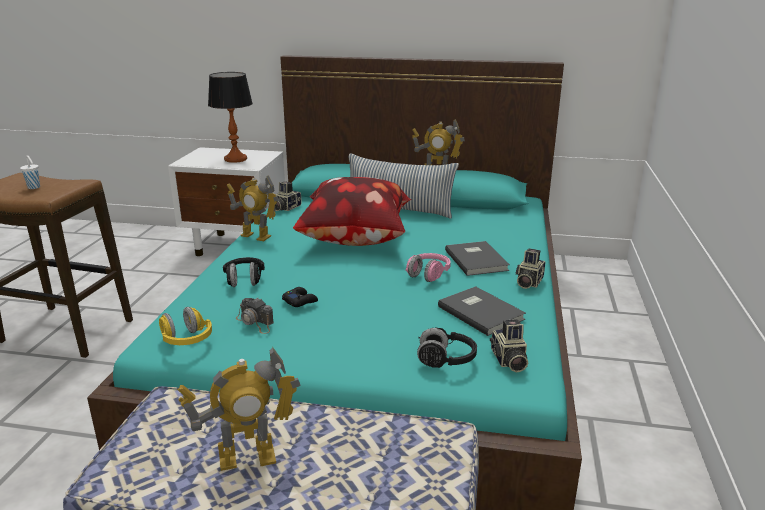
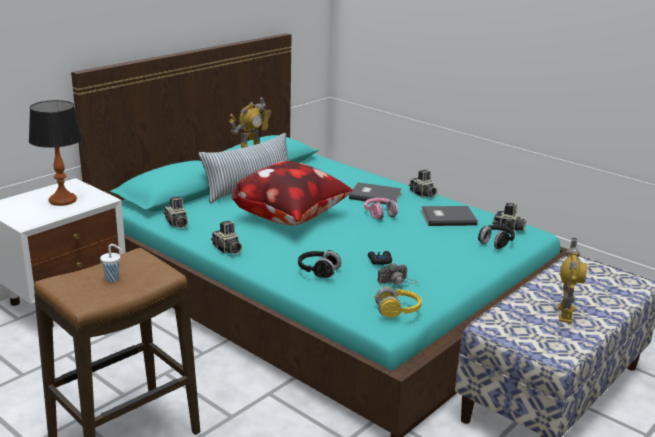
camera: 60 degrees left, 0 degrees up
toy robot [227,175,279,241] -> camera [211,221,242,255]

